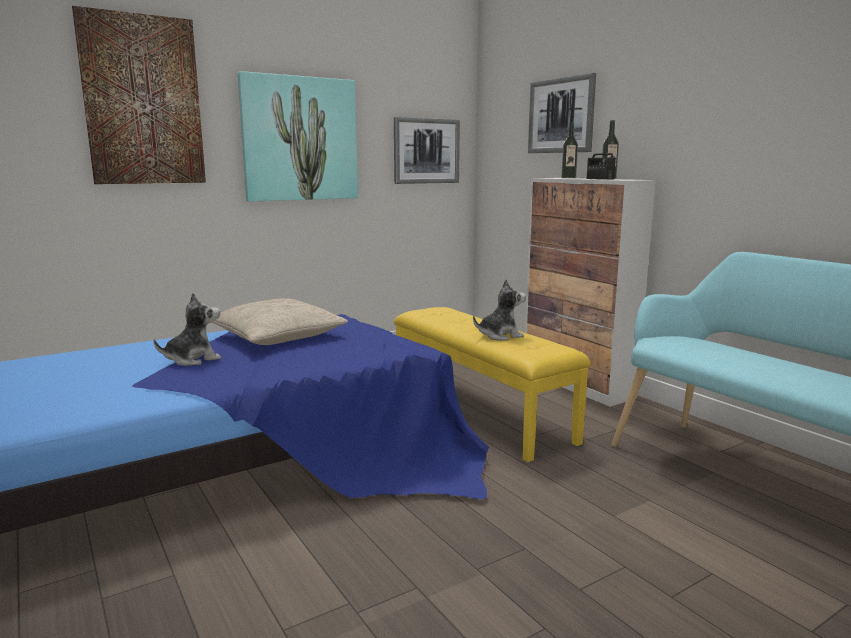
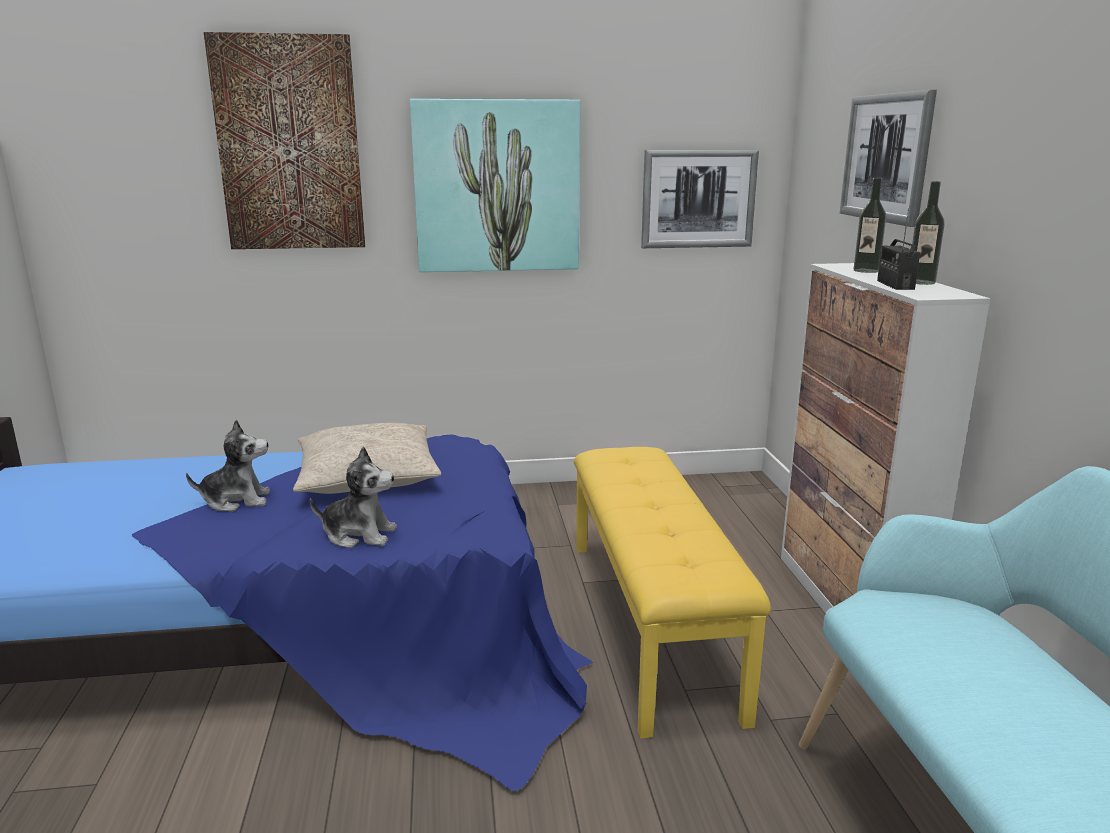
camera: 25 degrees right, 5 degrees up
plush toy [473,279,526,340] -> plush toy moved to [310,447,397,548]

